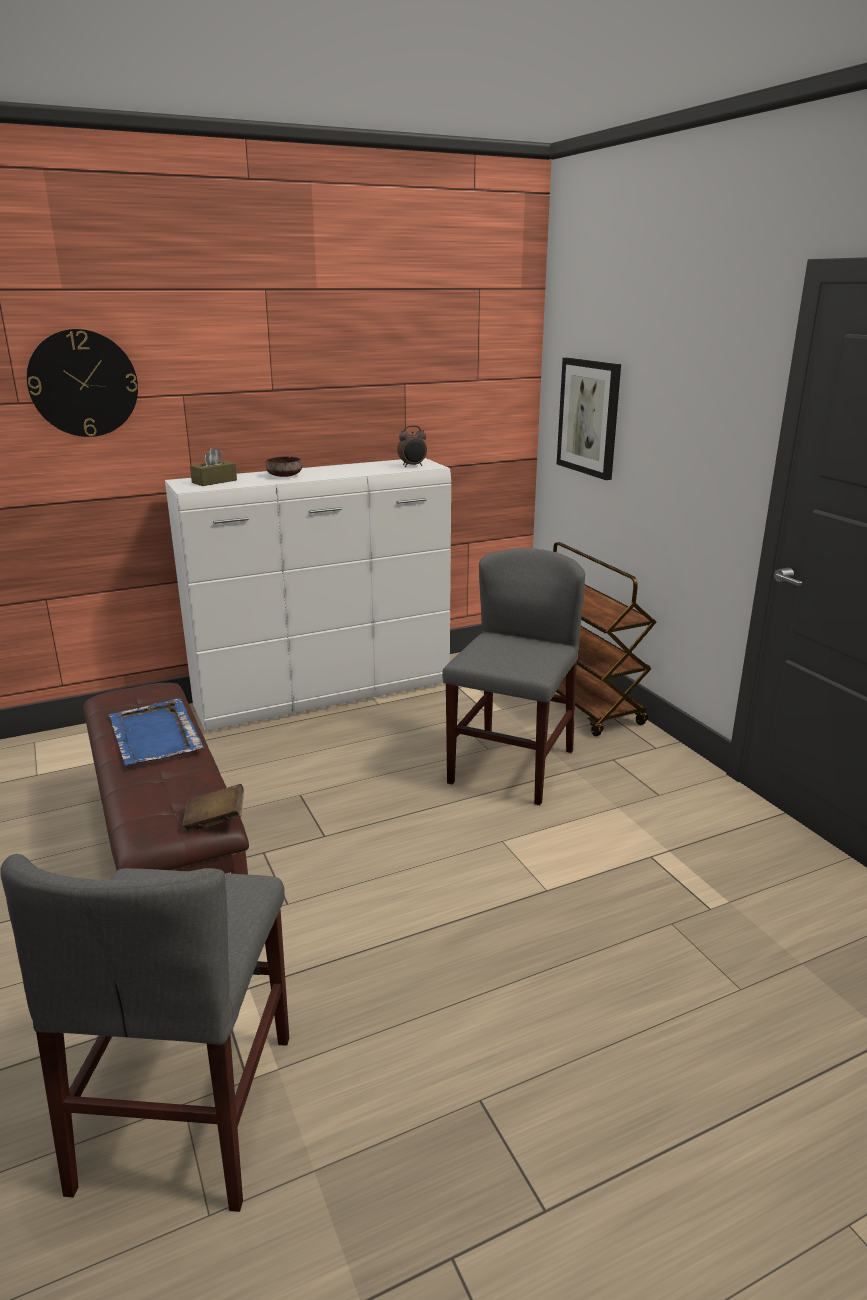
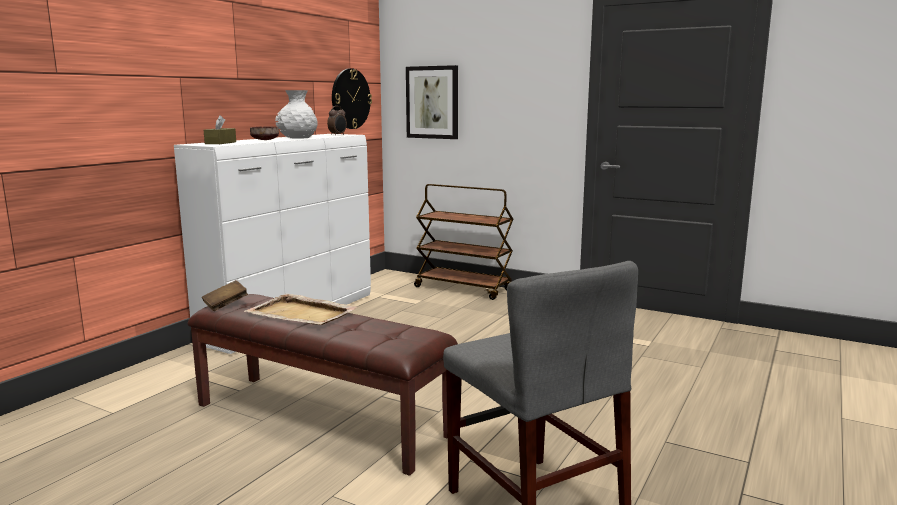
camera: 35 degrees left, 10 degrees down
wall clock [27,329,138,437] -> wall clock moved to [332,68,372,129]
blue tray [108,698,204,765] -> beige tray [244,294,357,325]
brown book [183,784,244,832] -> brown book moved to [202,280,248,311]
grey chair [442,548,585,805] -> none
none -> white vase [275,90,318,139]

